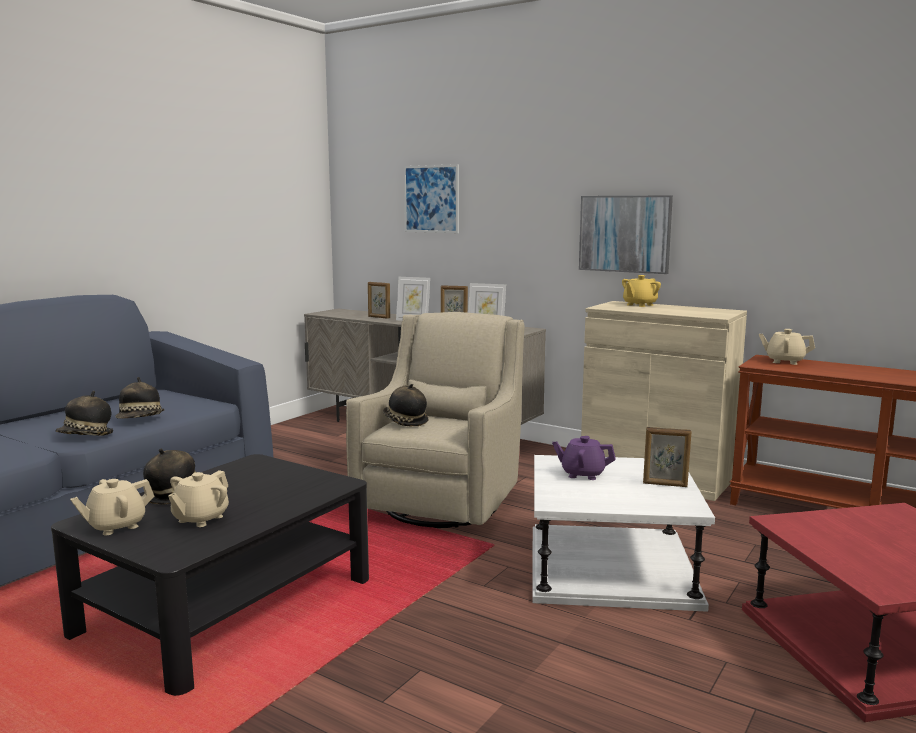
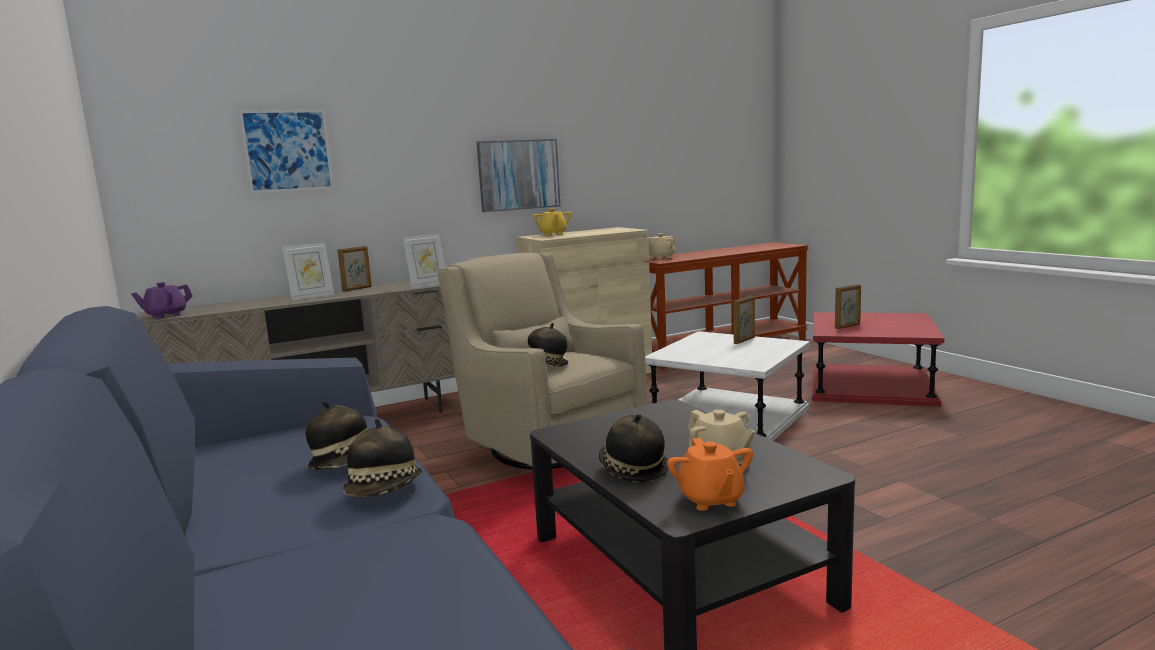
camera: 60 degrees left, 0 degrees up
beige teapot [70,479,155,535] -> orange teapot [667,438,753,511]
picture frame [368,282,390,319] -> picture frame moved to [835,284,861,329]
purple teapot [552,436,616,480] -> purple teapot moved to [131,282,192,319]

